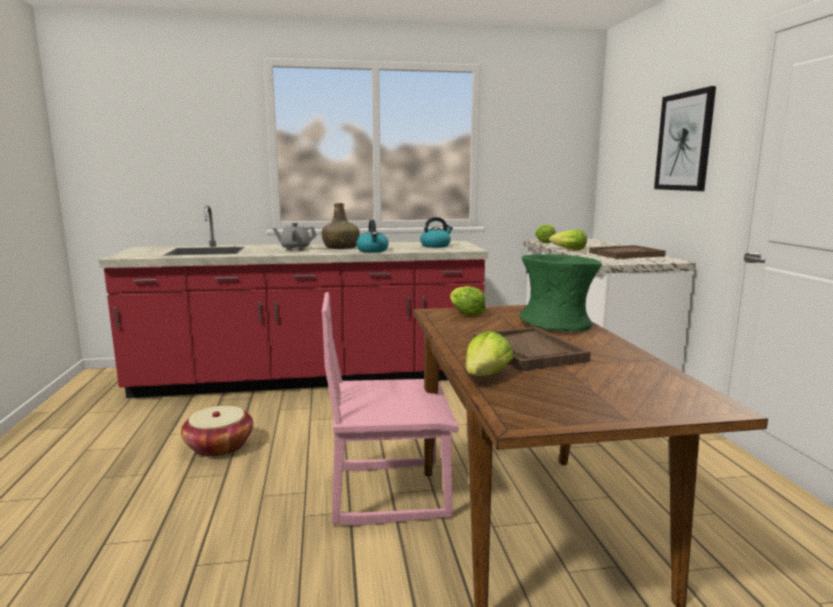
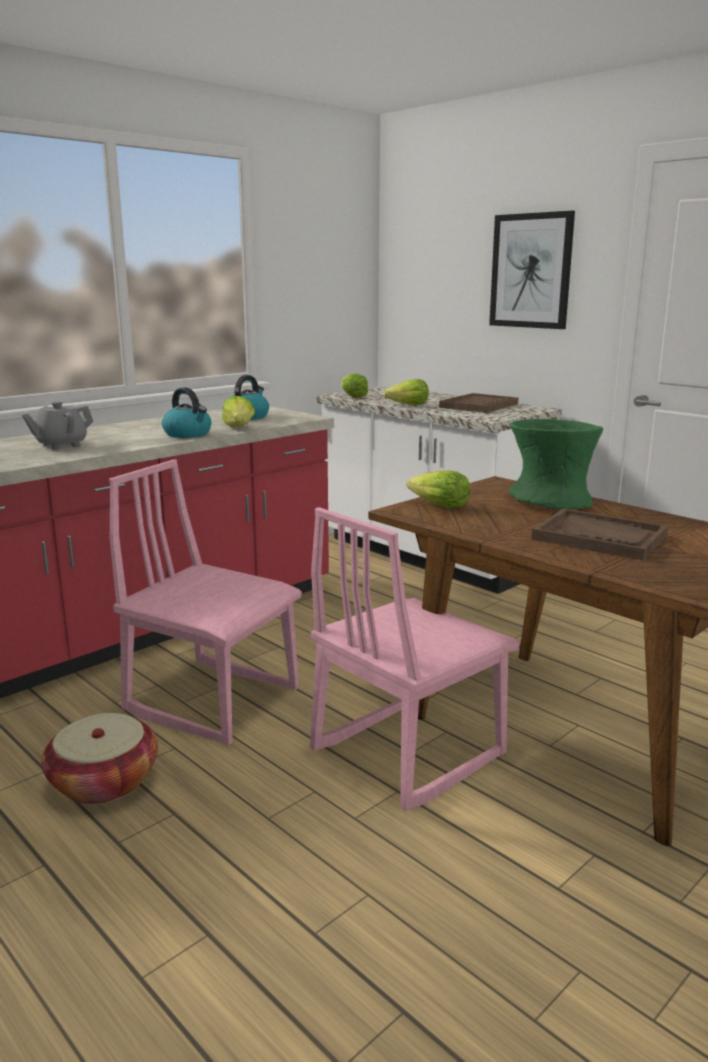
camera: 35 degrees left, 5 degrees up
green bottle [321,203,360,249] -> none
lettuce [465,331,514,376] -> lettuce moved to [222,396,255,427]
none -> pink chair [109,459,302,746]

